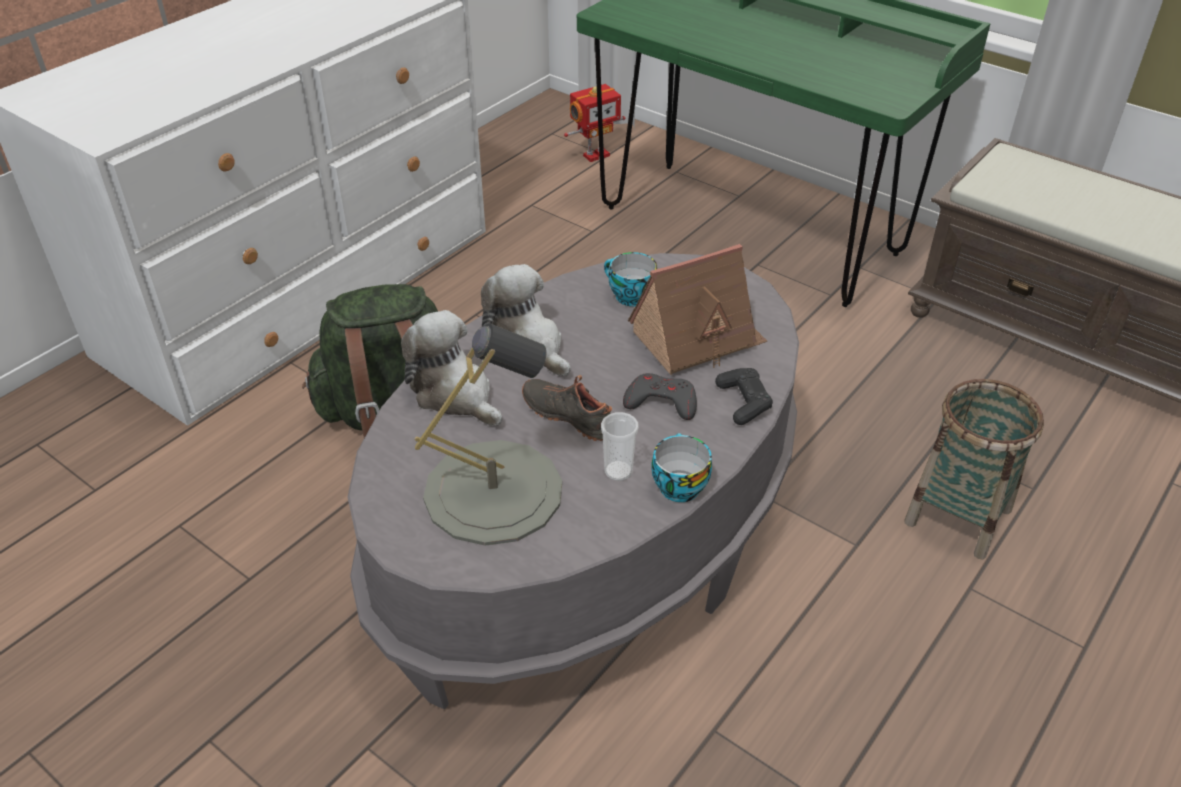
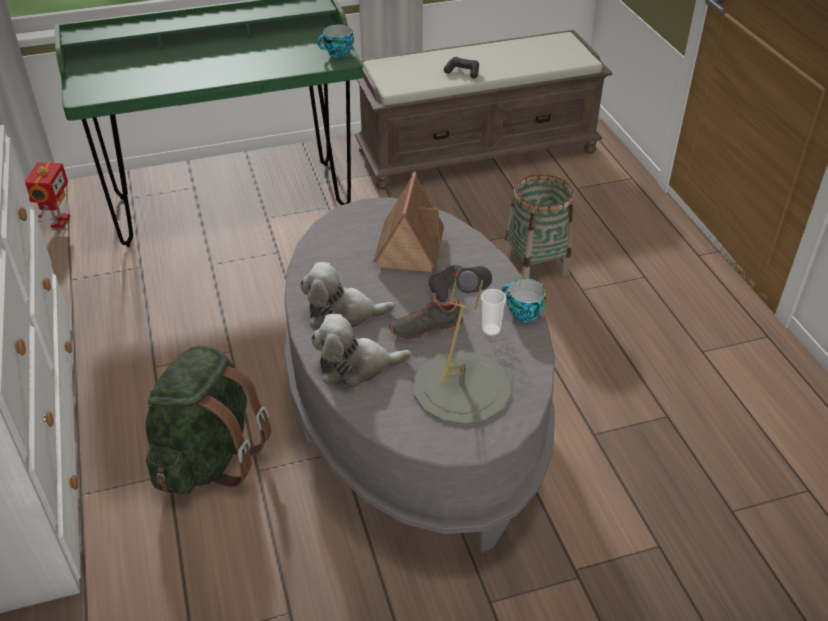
camera: 55 degrees left, 0 degrees up
cup [604,252,657,306] -> cup moved to [317,24,354,58]
black game controller [715,368,773,425] -> black game controller moved to [444,57,479,79]

